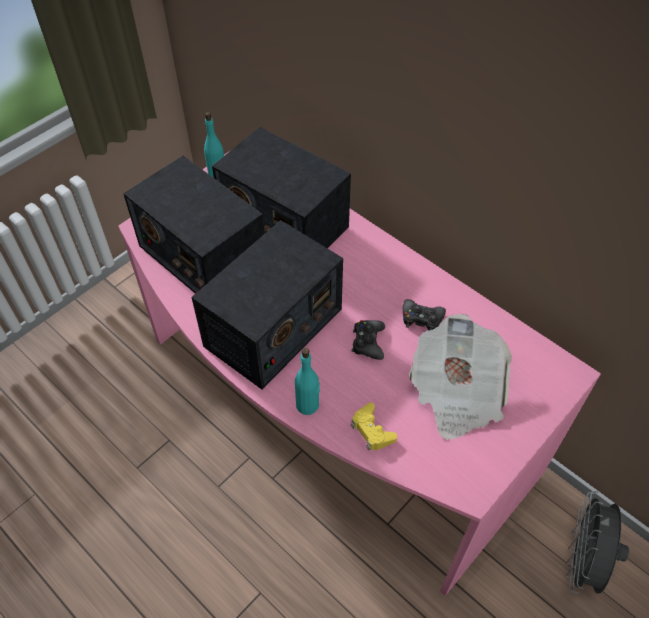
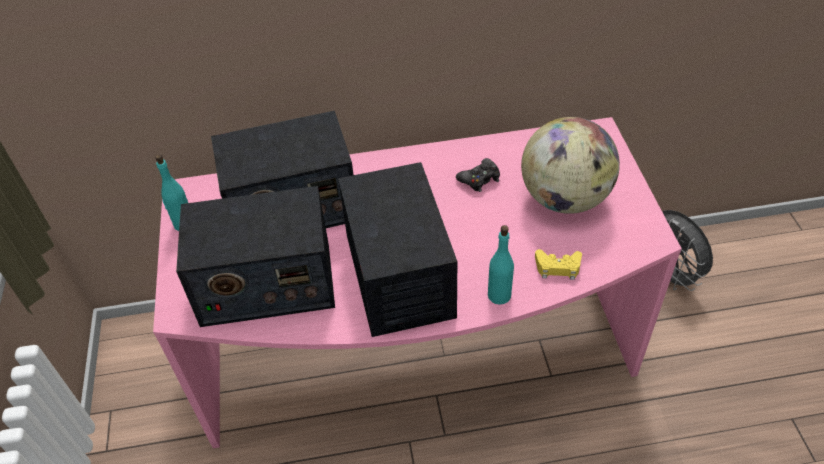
camera: 50 degrees left, 5 degrees down
black game controller [352,320,385,360] -> none
newspaper [409,314,512,440] -> globe [521,117,620,214]

